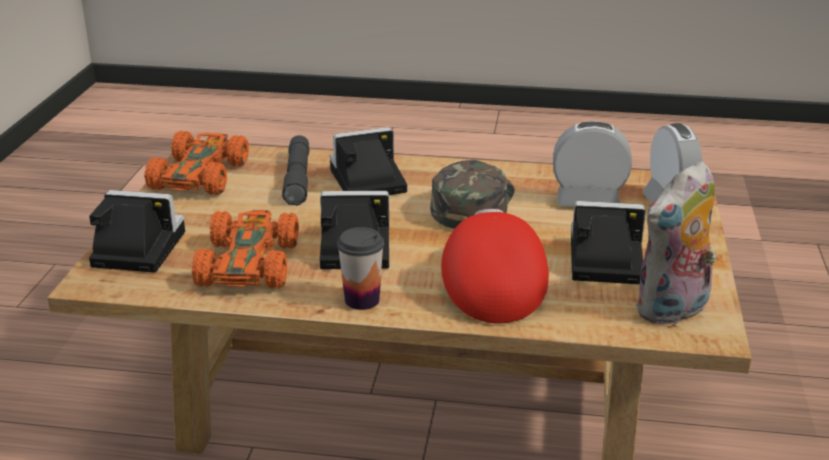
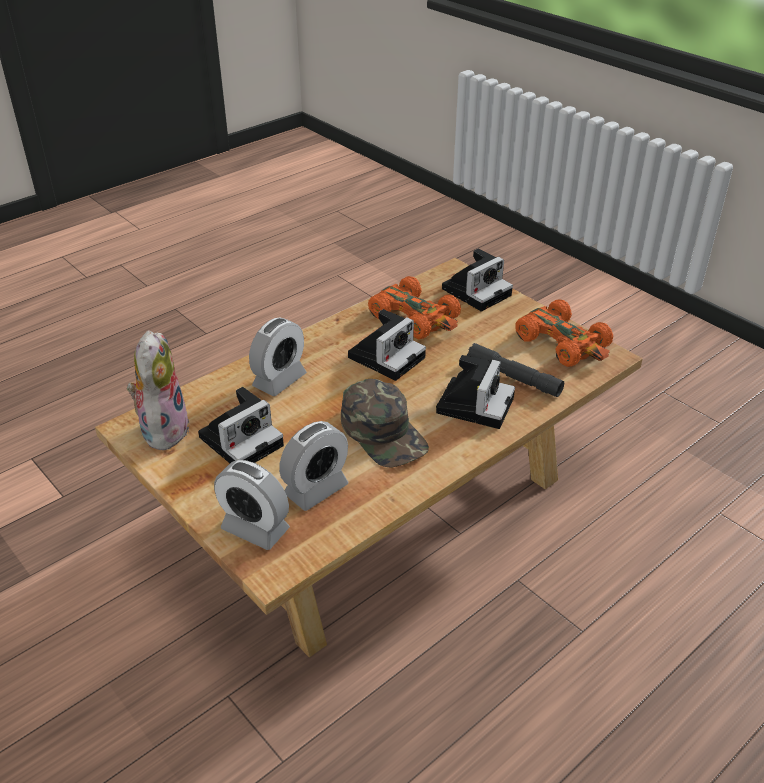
camera: 130 degrees right, 10 degrees up
cup [337,227,384,310] -> none
red cap [441,209,549,323] -> alarm clock [249,317,307,396]

